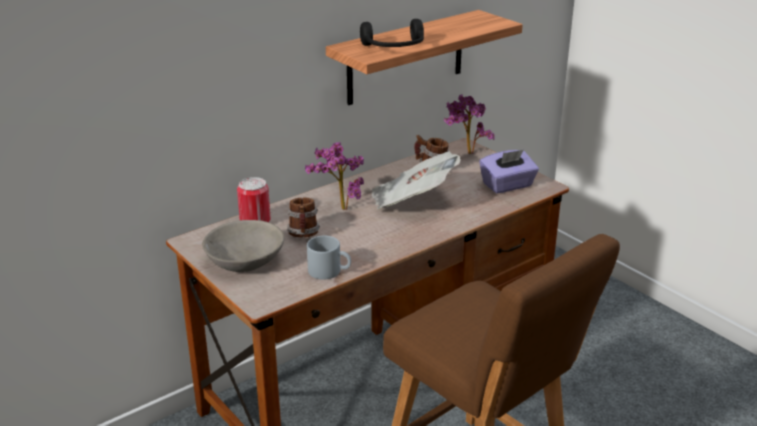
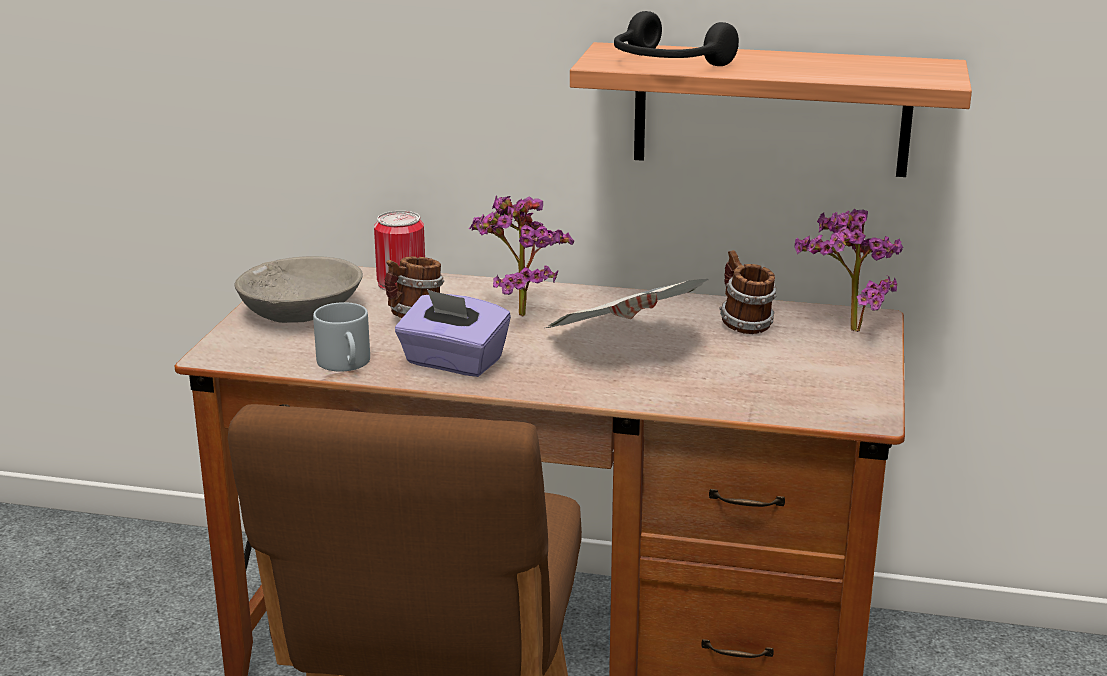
camera: 50 degrees right, 5 degrees down
purple tissue box [479,150,539,193] -> purple tissue box moved to [395,289,511,377]

